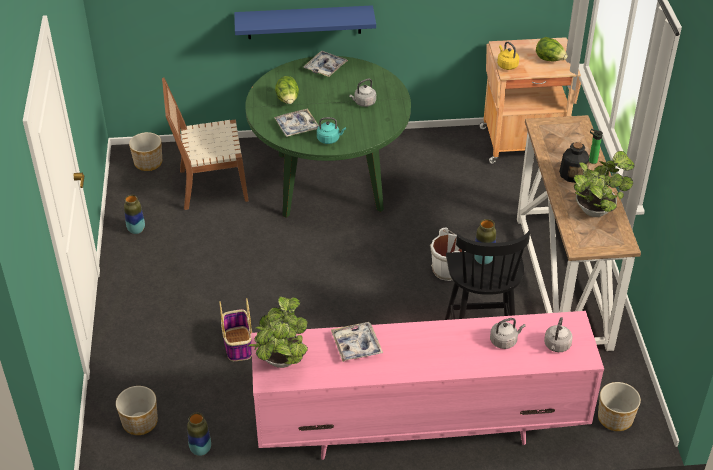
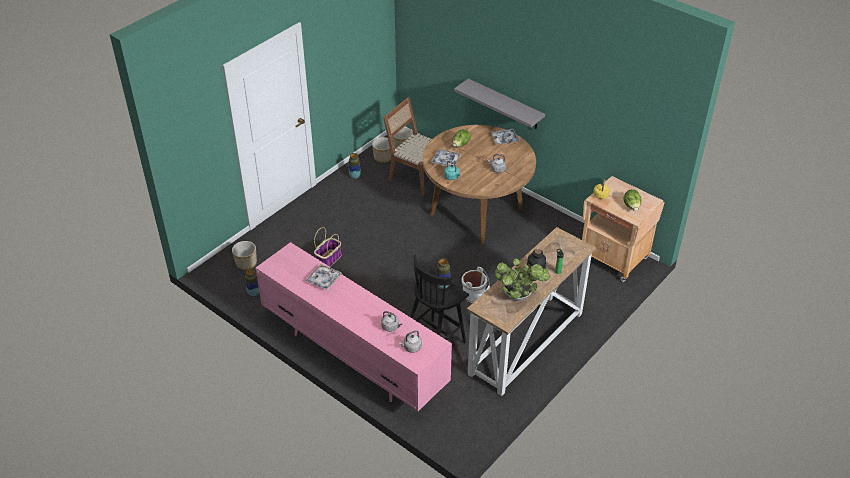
camera: 45 degrees right, 0 degrees up
blue shelf [234,5,376,39] -> grey shelf [454,79,545,129]
green dining table [245,56,411,218] -> brown dining table [423,125,536,244]
potted plant [248,297,308,368] -> none
planter [598,382,641,431] -> planter moved to [372,137,391,163]

